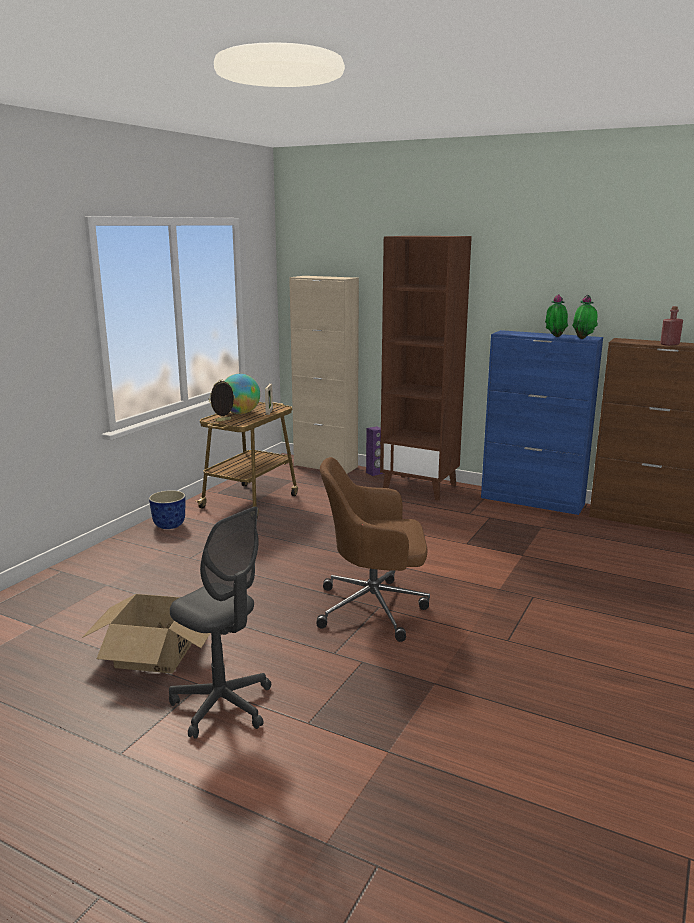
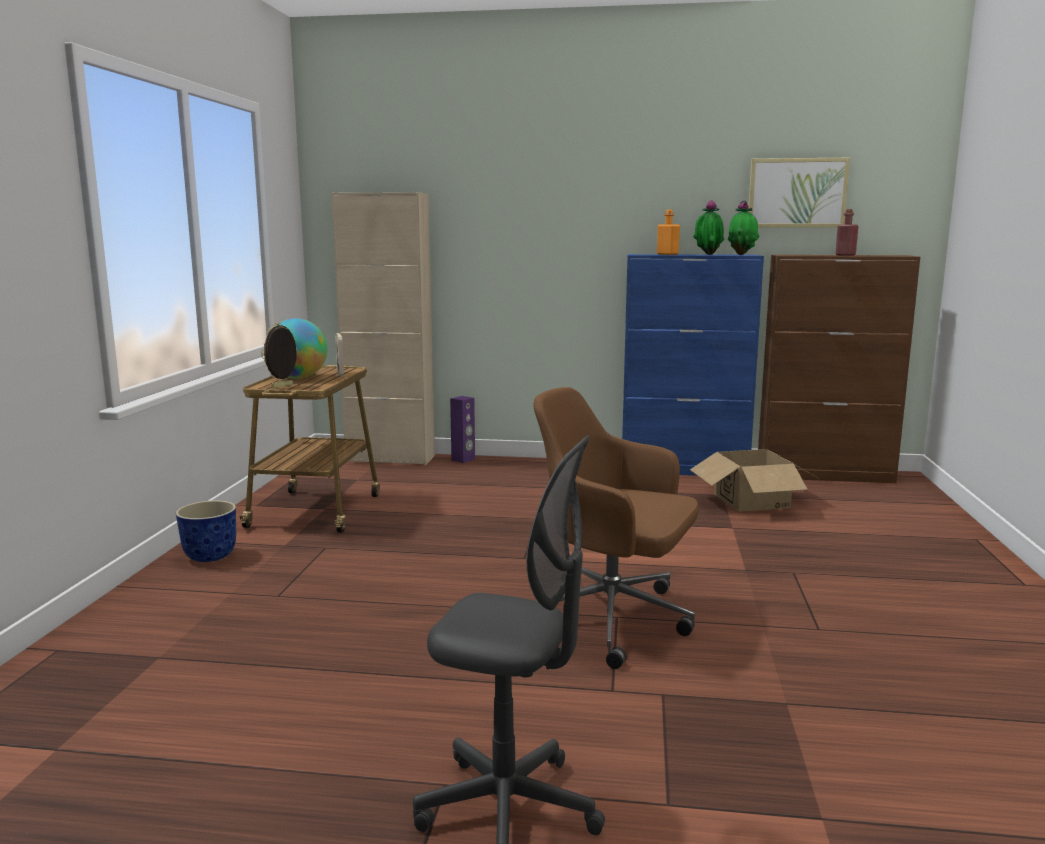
camera: 20 degrees left, 5 degrees down
cardboard box [82,594,210,673] -> cardboard box moved to [690,449,818,512]
brown office chair [316,457,430,642] -> brown office chair turned 45 degrees clockwise [534,387,699,669]
brown bookcase [380,236,472,501] -> none
none -> orange bottle [657,210,680,255]
none -> picture [748,158,850,228]

